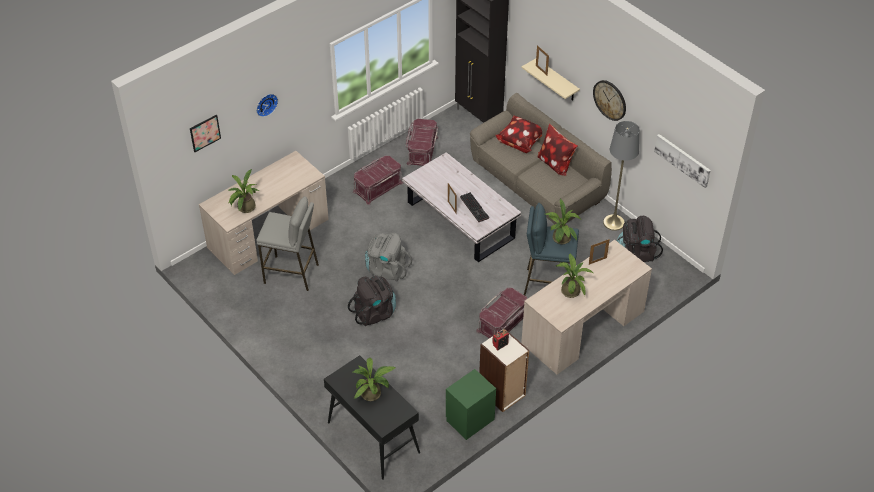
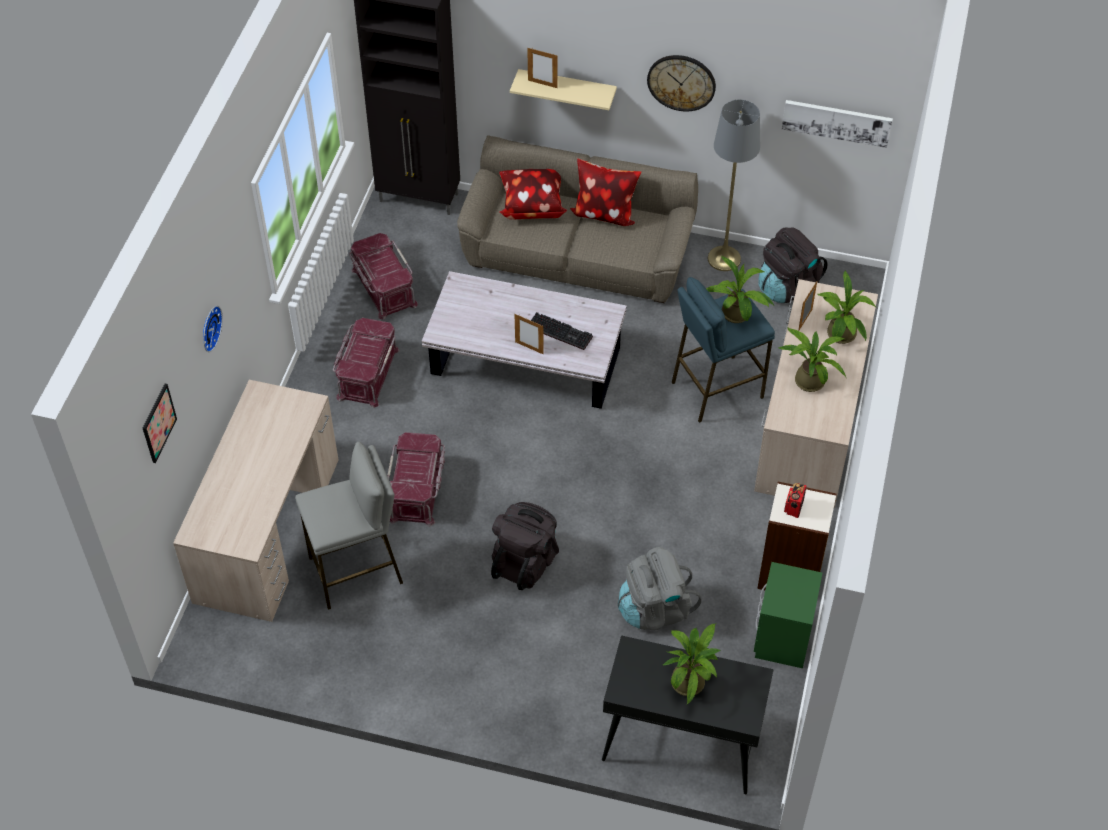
camera: 35 degrees left, 5 degrees up
potted plant [228,169,259,213] -> potted plant moved to [817,270,876,344]
grey backpack [365,233,412,281] -> grey backpack moved to [618,547,702,630]
red storage box [476,288,527,338] -> red storage box moved to [387,432,445,527]

